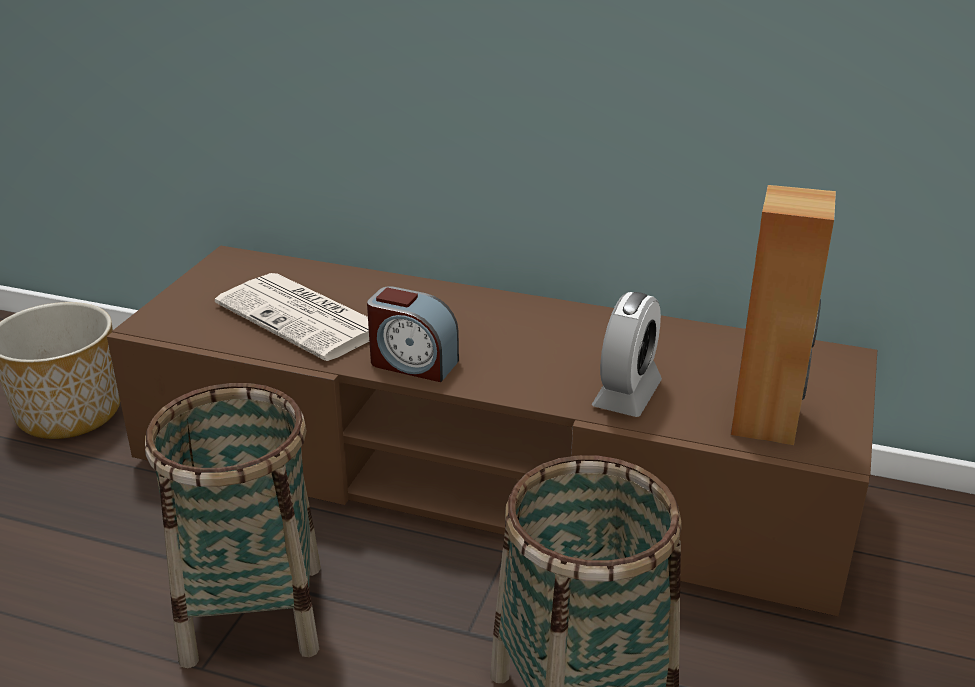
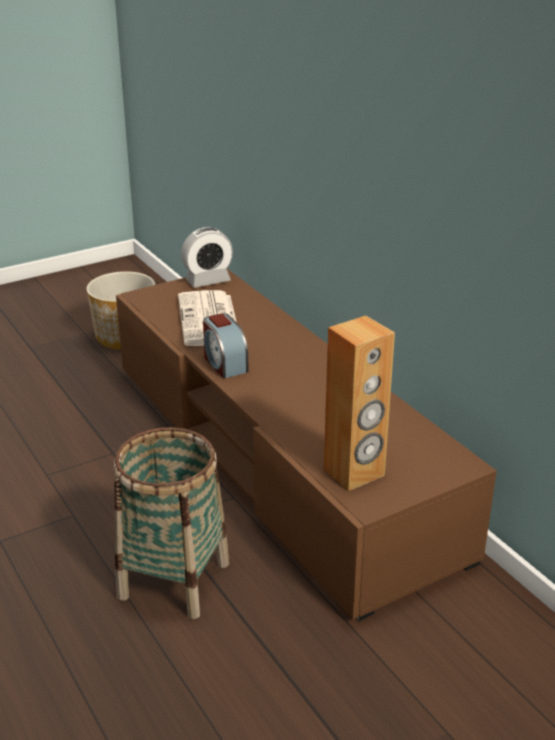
camera: 40 degrees right, 0 degrees up
basket [145,383,321,668] -> none
alarm clock [592,292,662,417] -> alarm clock moved to [181,227,233,288]

